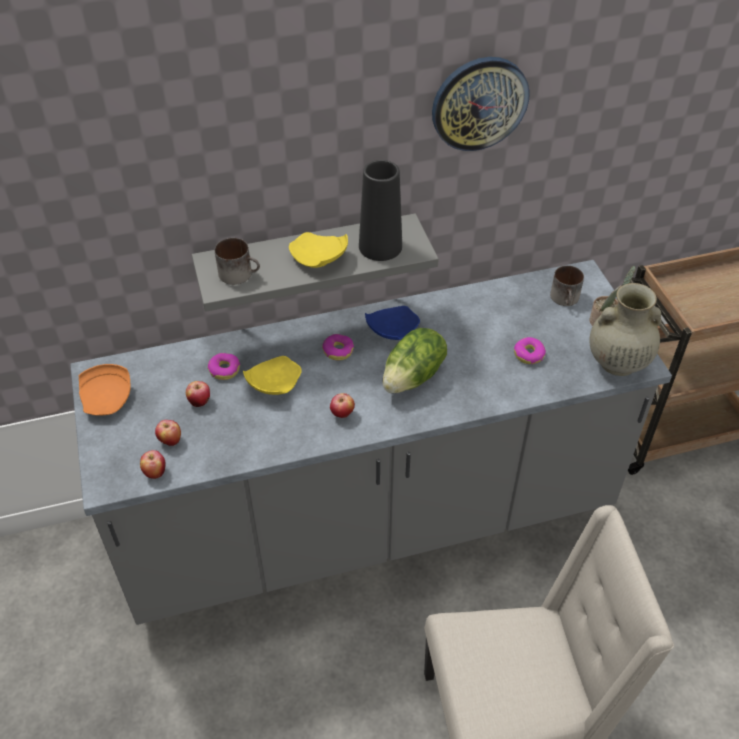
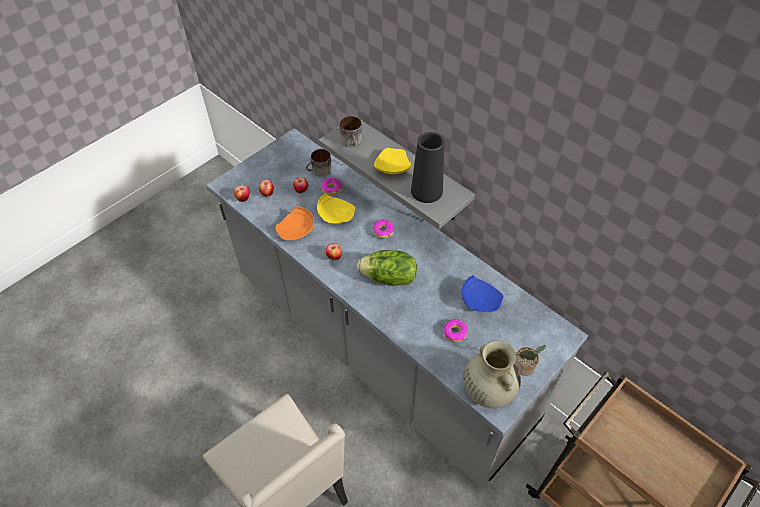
camera: 60 degrees right, 5 degrees up
orange plate [79,364,131,416] -> orange plate moved to [275,206,314,240]
blue plate [365,306,420,340] -> blue plate moved to [462,275,504,312]
wall clock [432,57,530,151] -> none
mug [550,265,584,306] -> mug moved to [306,149,332,177]

